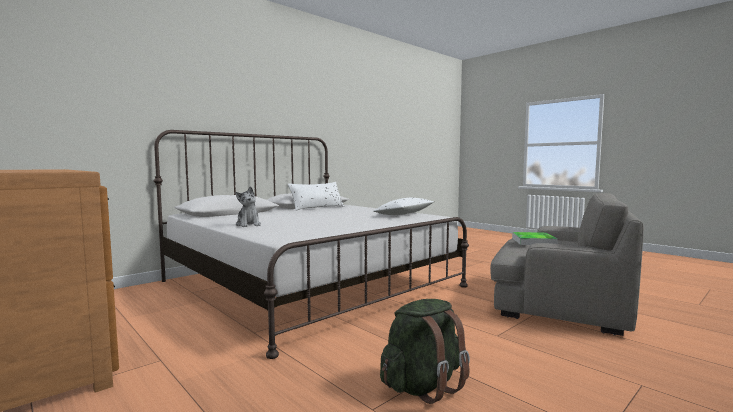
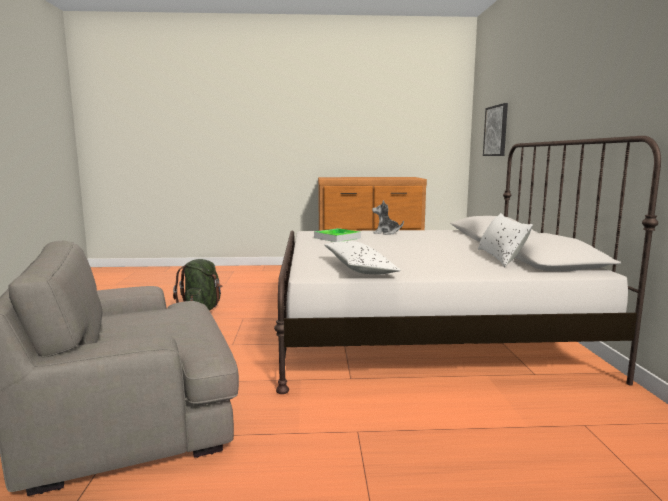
camera: 130 degrees right, 5 degrees up
tray [512,232,558,245] -> tray moved to [314,228,361,242]
none -> picture [483,103,508,156]

